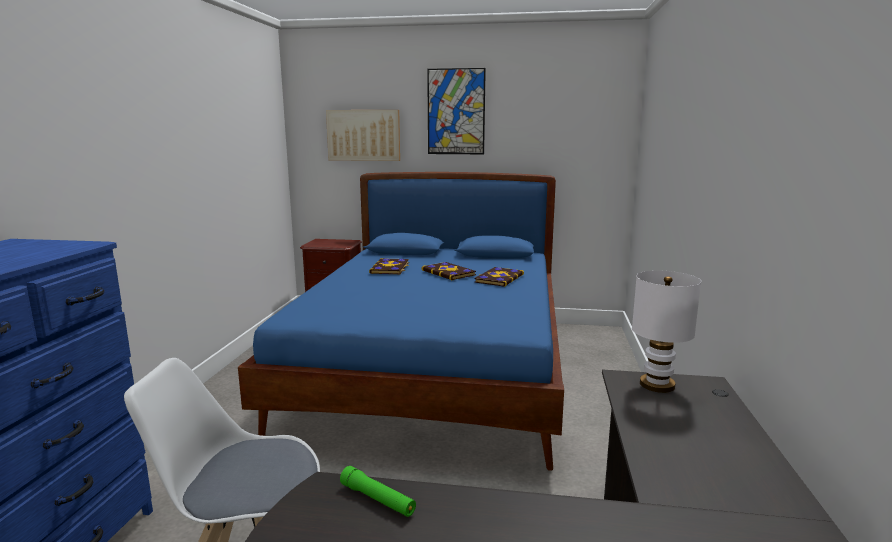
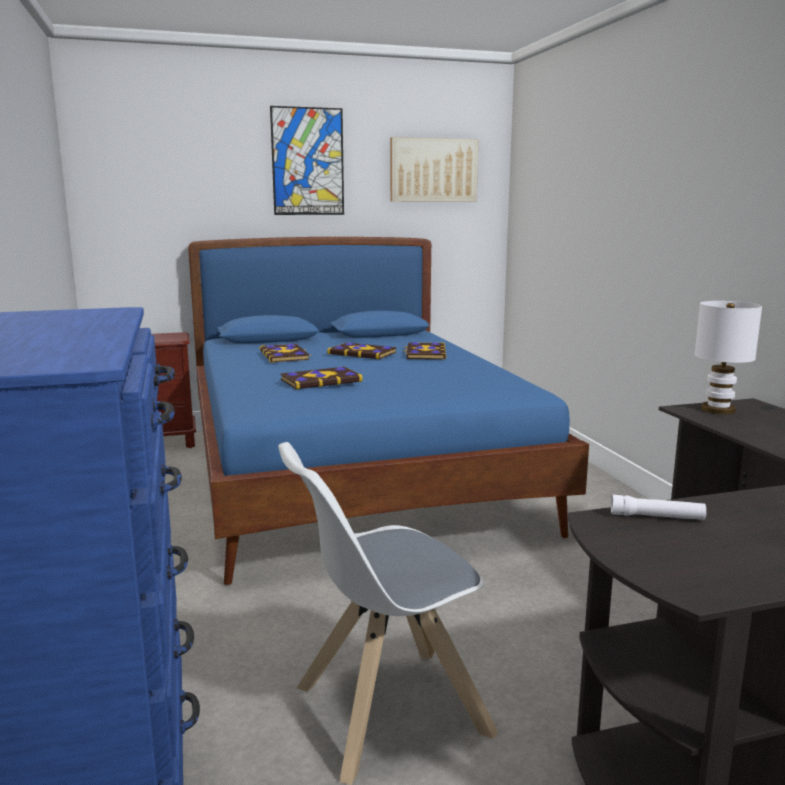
camera: 25 degrees left, 0 degrees up
picture [326,110,400,161] -> picture moved to [390,137,478,202]
green flashlight [340,466,416,517] -> white flashlight [611,495,706,520]
none -> book [280,367,363,390]

